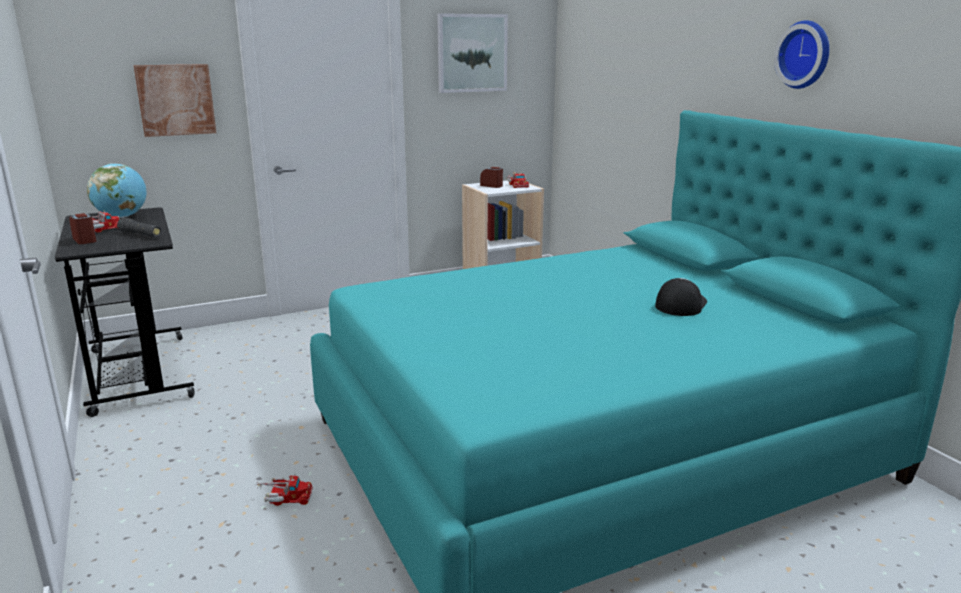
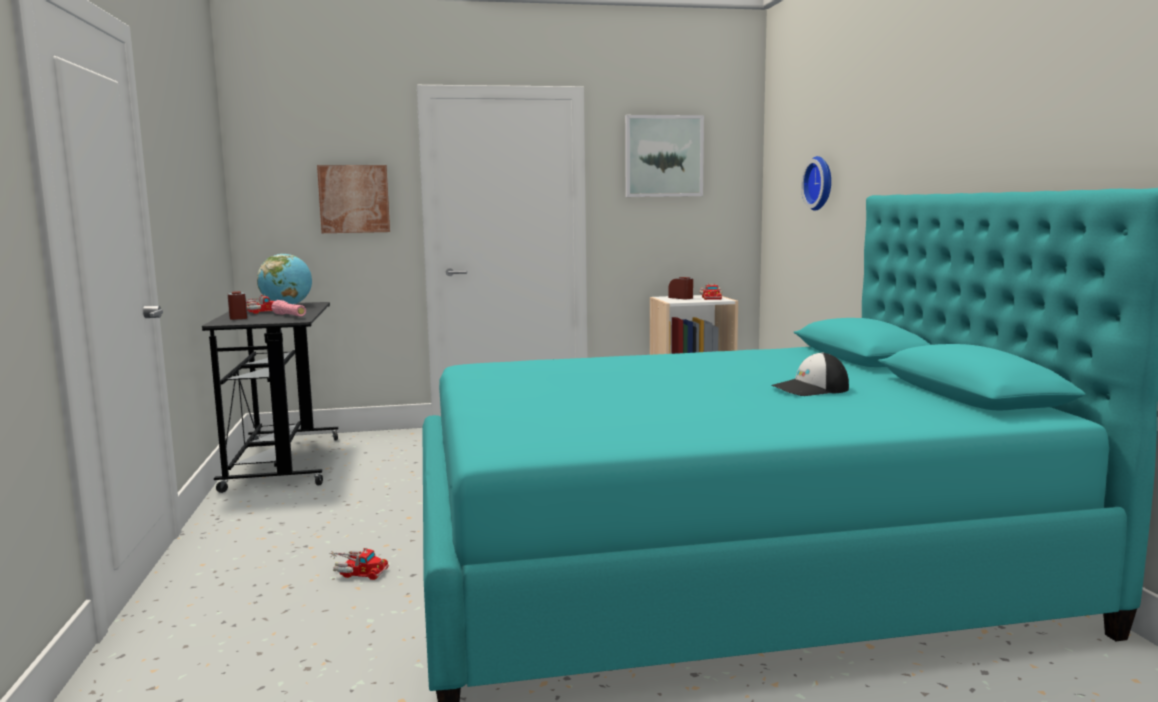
camera: 15 degrees right, 10 degrees down
black flashlight [117,218,162,237] -> pink flashlight [271,300,306,317]
cap [655,278,707,316] -> cap turned 150 degrees counterclockwise [771,352,849,396]
wall clock [774,20,829,89] -> wall clock moved to [801,156,831,211]

